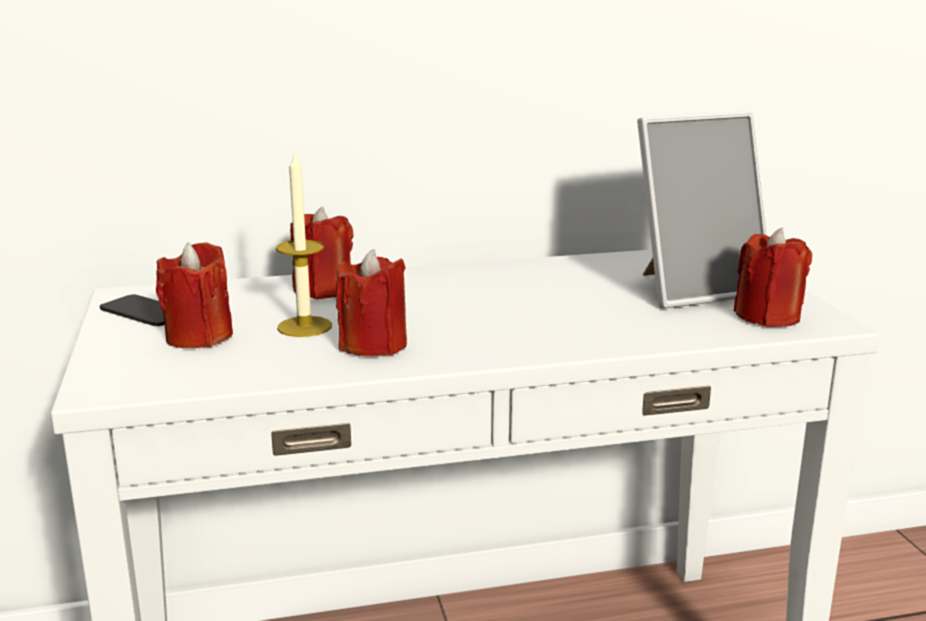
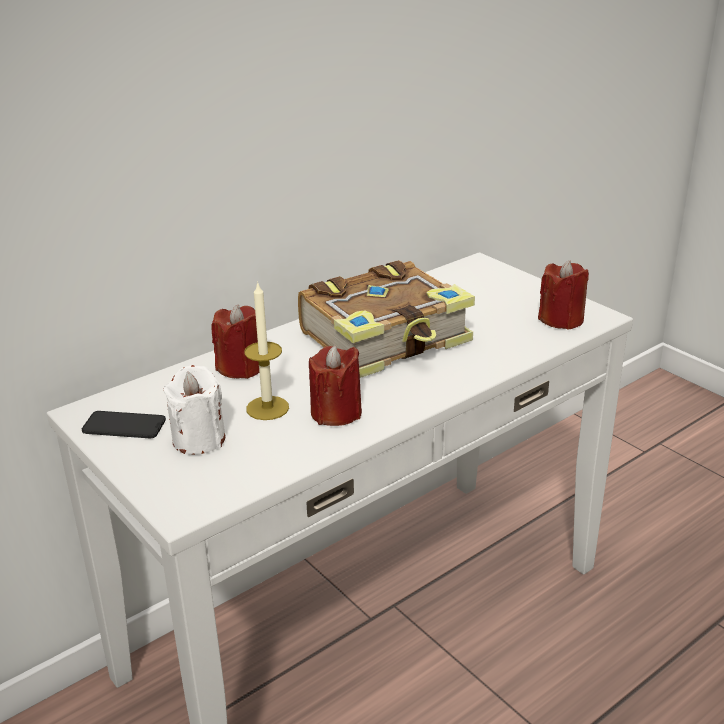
camera: 25 degrees left, 10 degrees up
red candle [156,243,233,348] -> white candle [163,365,226,455]
picture frame [637,111,767,309] -> none
none -> book [298,260,475,378]

